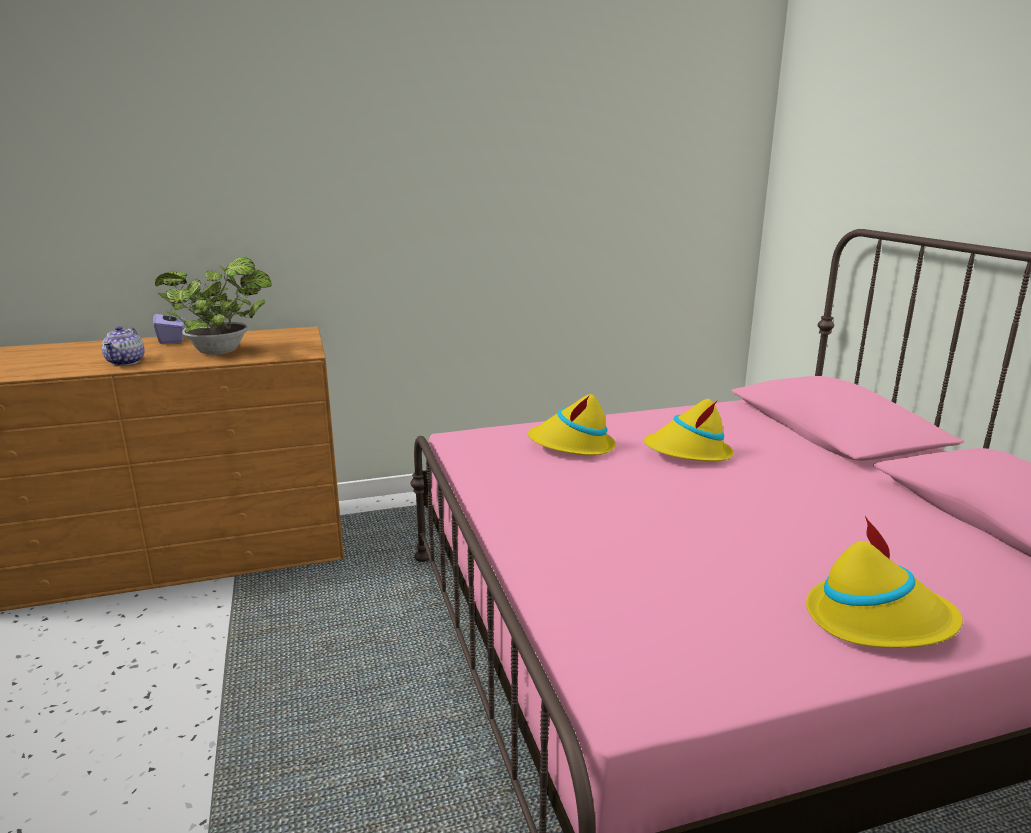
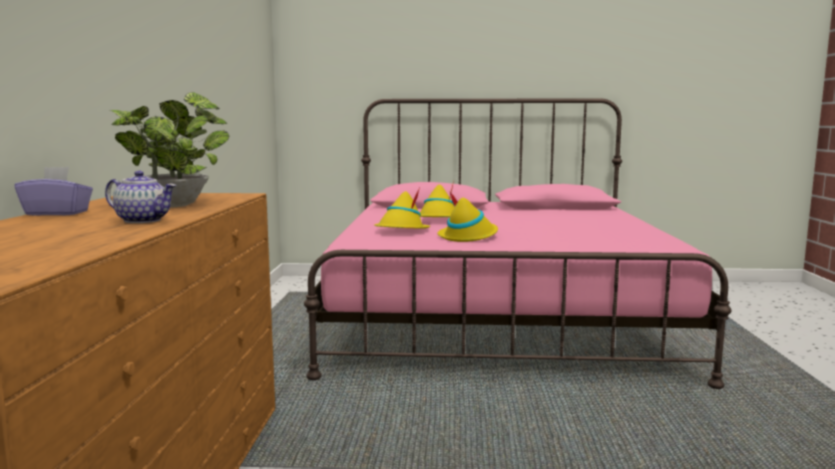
camera: 70 degrees left, 10 degrees down
yellow hat [806,516,963,648] -> yellow hat moved to [437,192,498,242]

